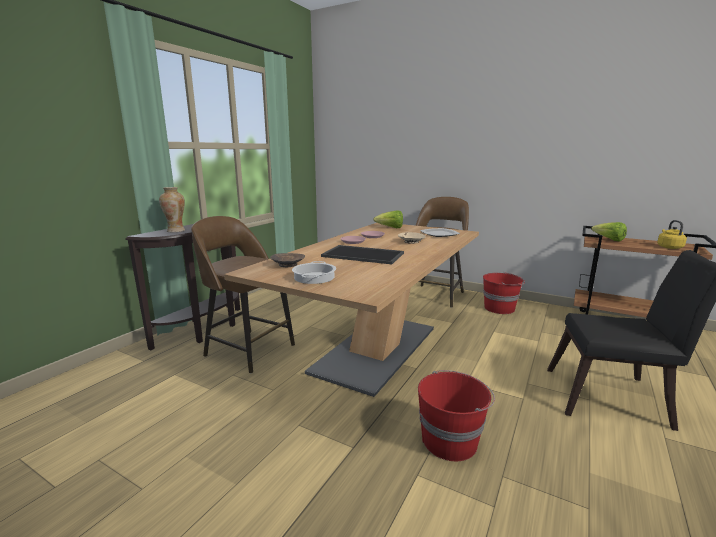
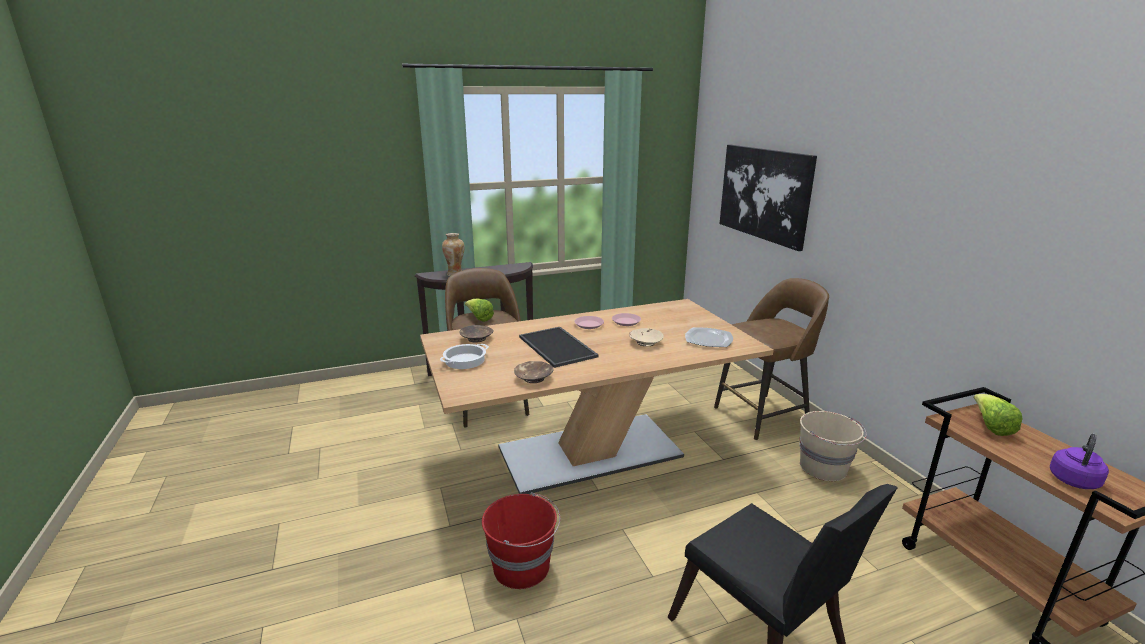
camera: 40 degrees right, 5 degrees up
lettuce [373,210,403,228] -> lettuce moved to [465,299,494,322]
red bucket [483,272,525,314] -> beige bucket [799,411,867,481]
yellow kettle [657,220,687,249] -> purple kettle [1050,434,1109,489]
none -> brown bowl [514,361,554,383]
none -> picture [720,144,817,251]

